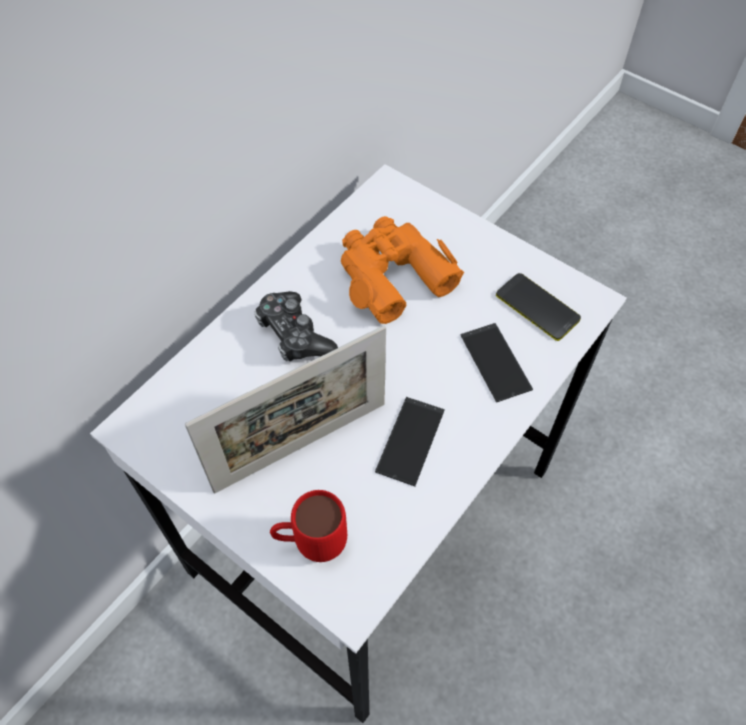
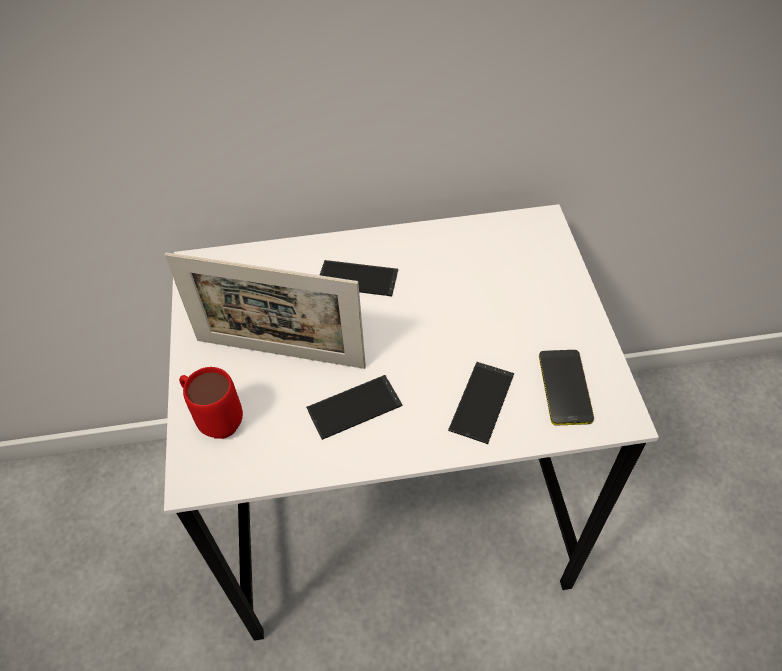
camera: 45 degrees right, 5 degrees down
game controller [254,291,338,361] -> phone [320,260,398,296]
orange binoculars [341,216,464,324] -> none

